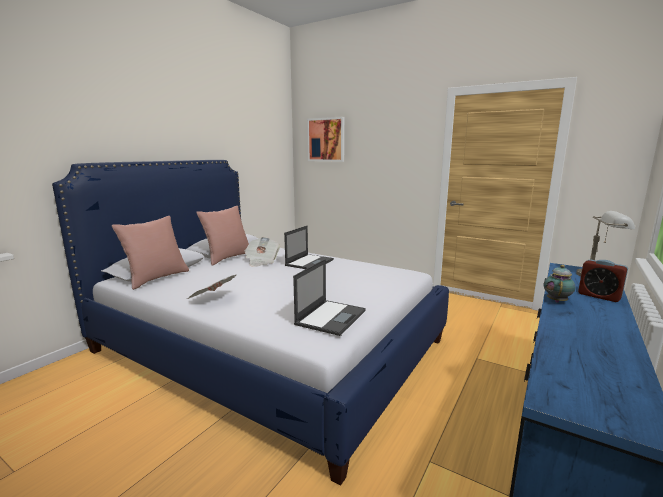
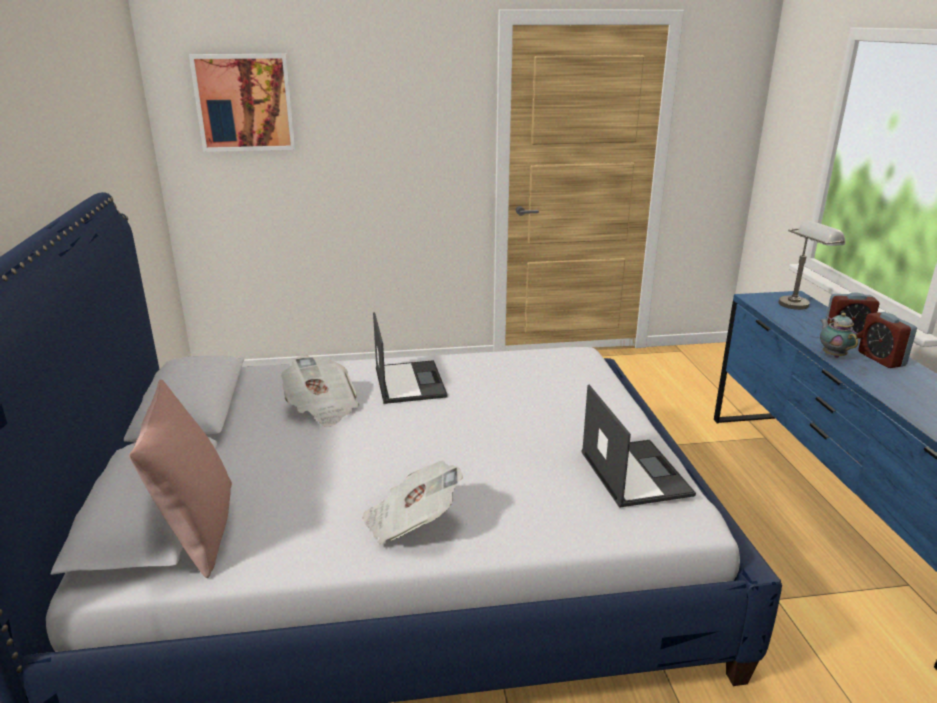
camera: 40 degrees left, 10 degrees up
pink pillow [196,206,249,266] -> none
none -> alarm clock [858,312,917,368]

